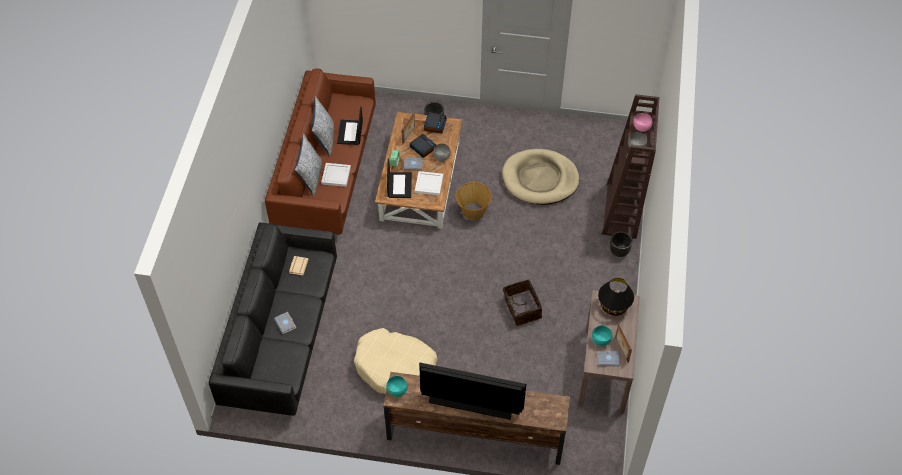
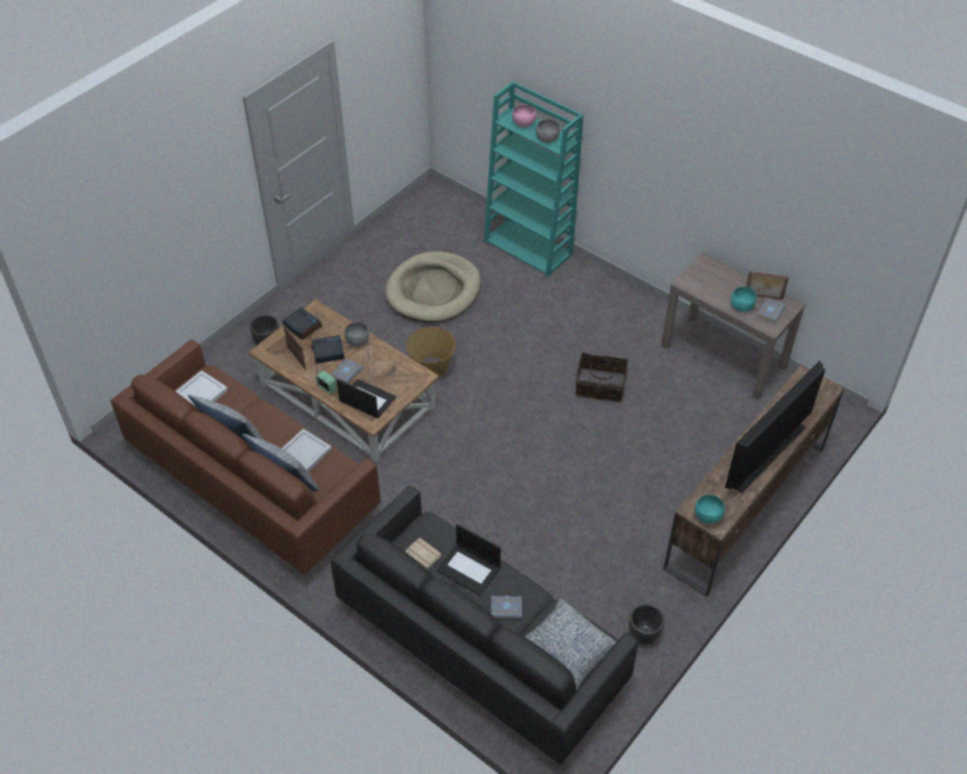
camera: 60 degrees left, 5 degrees down
laptop [337,107,363,145] -> laptop moved to [437,524,501,595]
beige dog bed [354,328,438,394] -> none
white tray [415,171,443,196] -> white tray moved to [176,370,228,407]
black table lamp [598,278,634,316] -> none
brown bookcase [602,94,660,239] -> turquoise bookcase [484,81,584,277]
black planter [610,231,633,257] -> black planter moved to [629,604,665,645]
none -> pillow [525,598,616,689]

